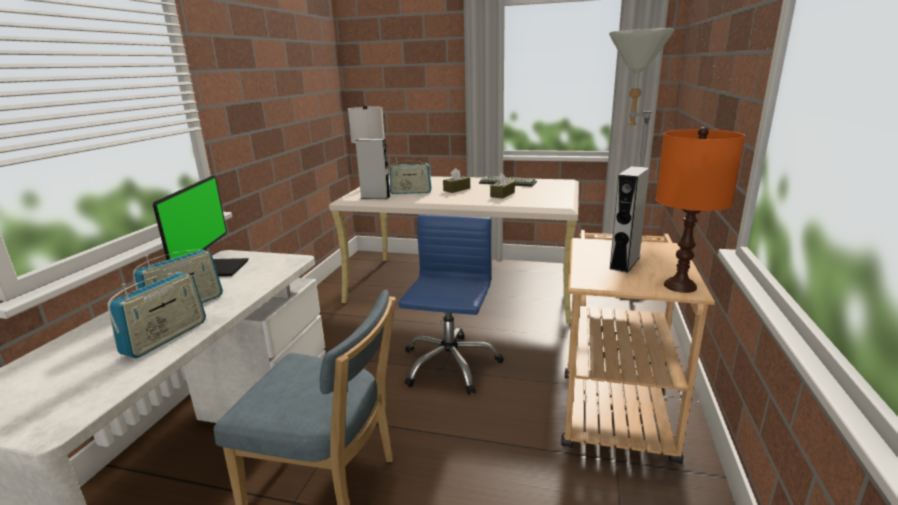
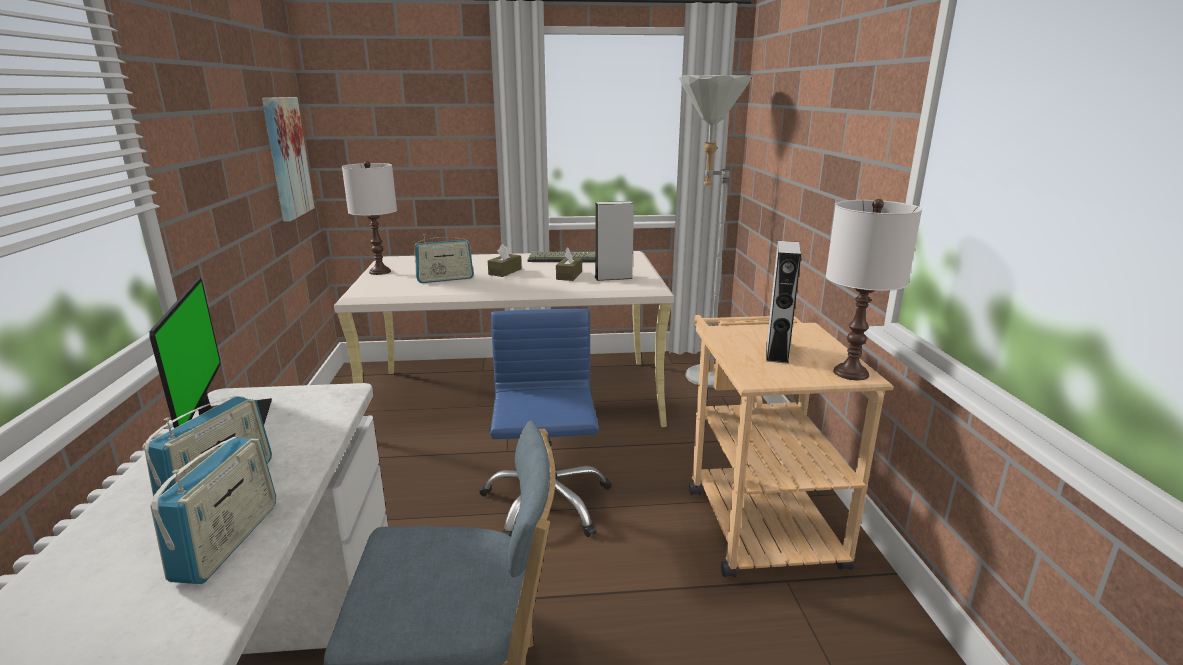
camera: 20 degrees left, 0 degrees up
grey speaker [355,139,390,199] -> grey speaker moved to [595,201,634,281]
orange table lamp [656,127,745,293] -> white table lamp [826,199,922,380]
none -> picture [262,97,315,222]

